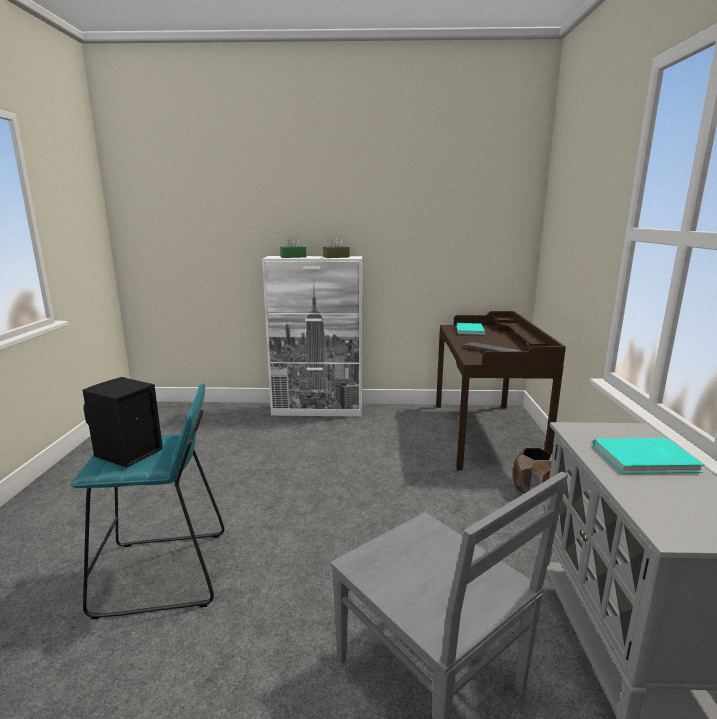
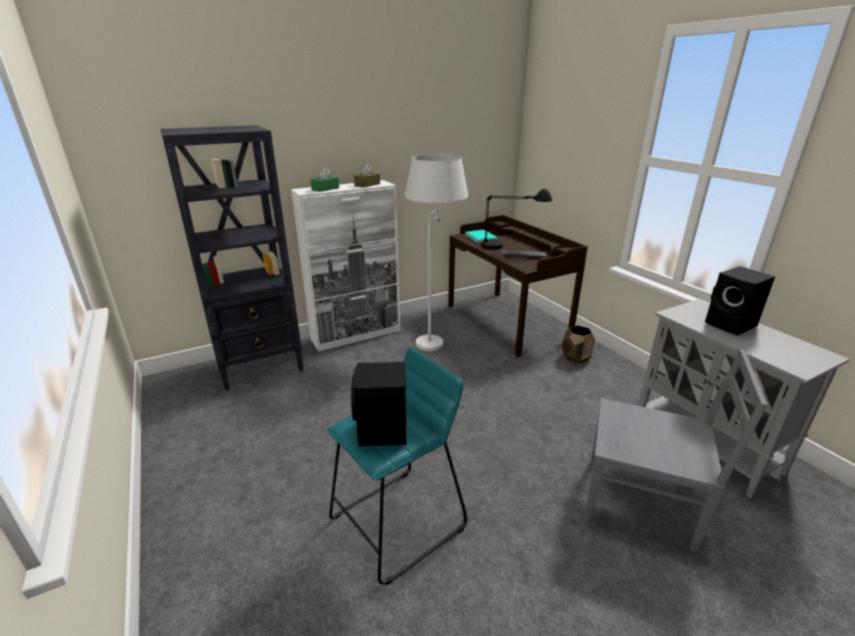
camera: 30 degrees left, 10 degrees up
turquoise book [593,438,705,474] -> black speaker [705,266,775,335]
none -> black bookcase [160,125,304,391]
none -> white floor lamp [405,154,468,351]
none -> black table lamp [481,188,553,250]

